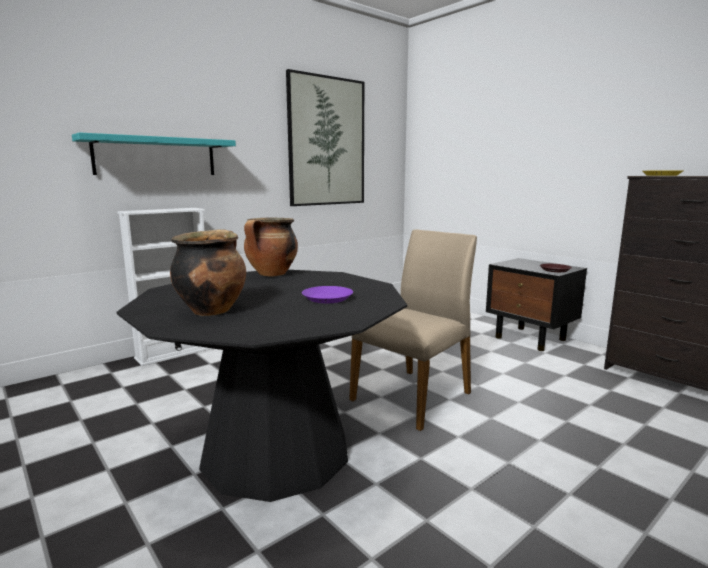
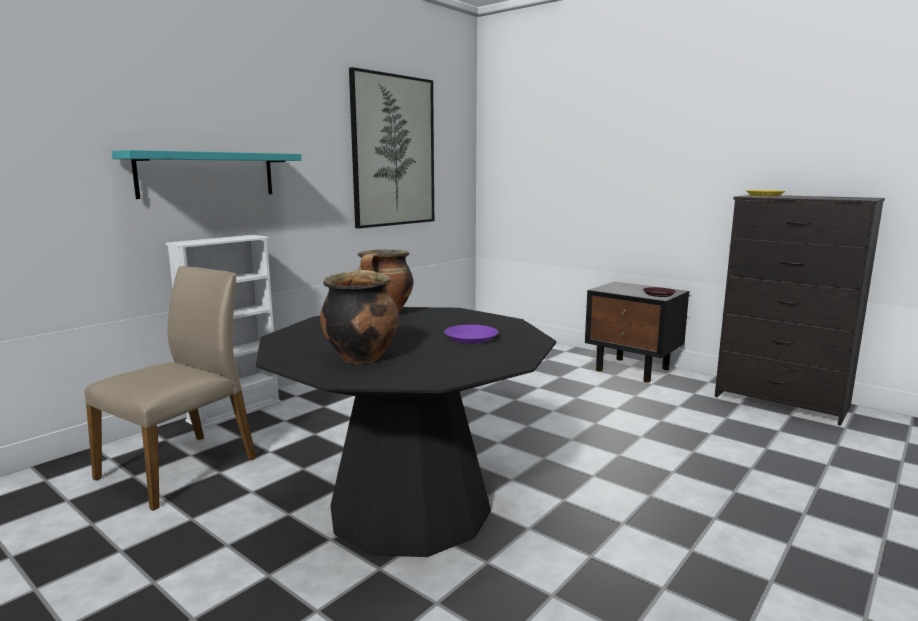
camera: 10 degrees left, 0 degrees up
beige chair [349,229,477,431] -> beige chair moved to [85,266,256,511]

